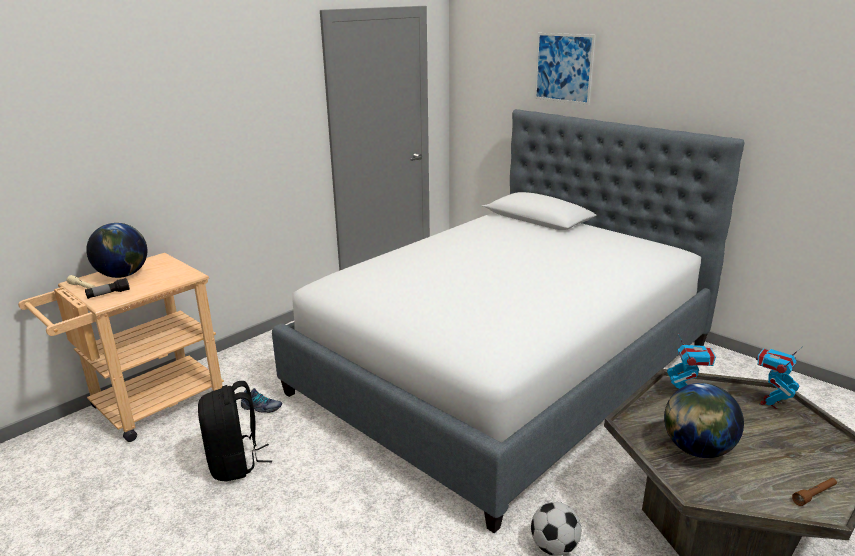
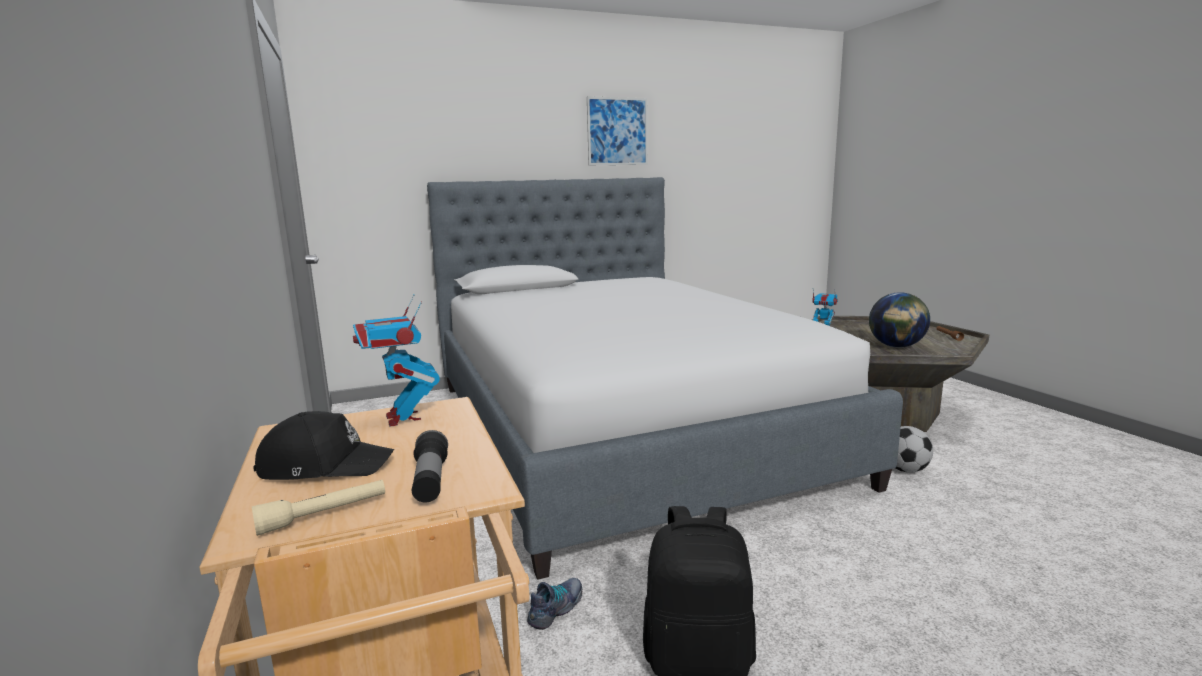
camera: 65 degrees left, 10 degrees down
globe [86,223,147,278] -> black cap [253,411,394,480]
picture [534,33,596,105] -> picture moved to [587,96,648,165]
toy robot [756,346,803,409] -> toy robot moved to [353,294,440,427]

